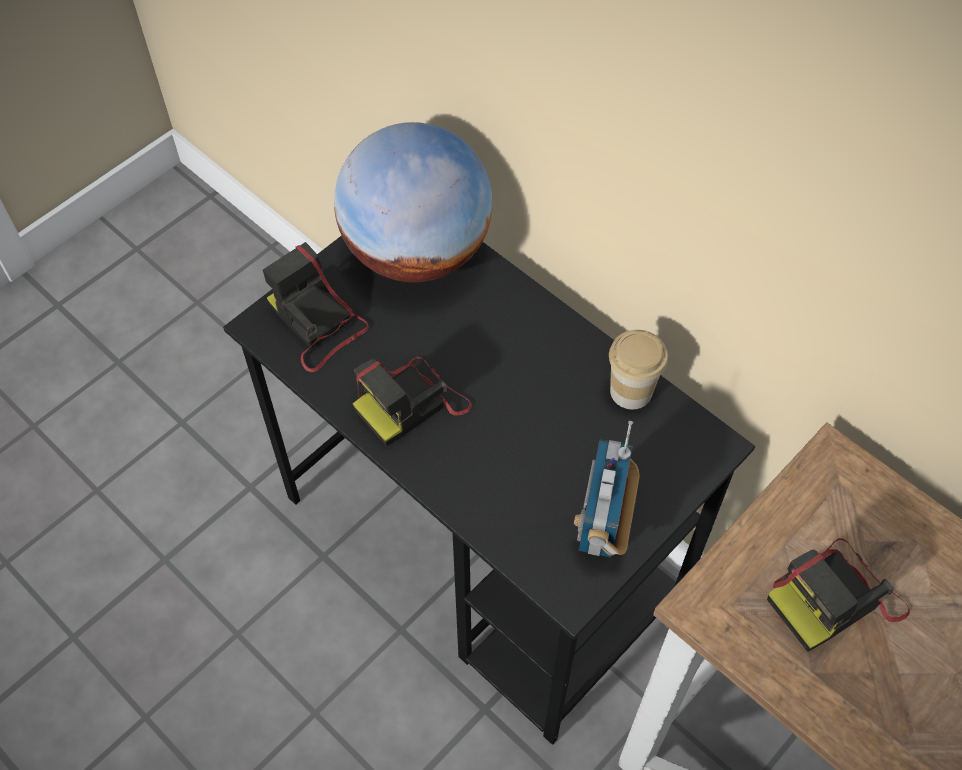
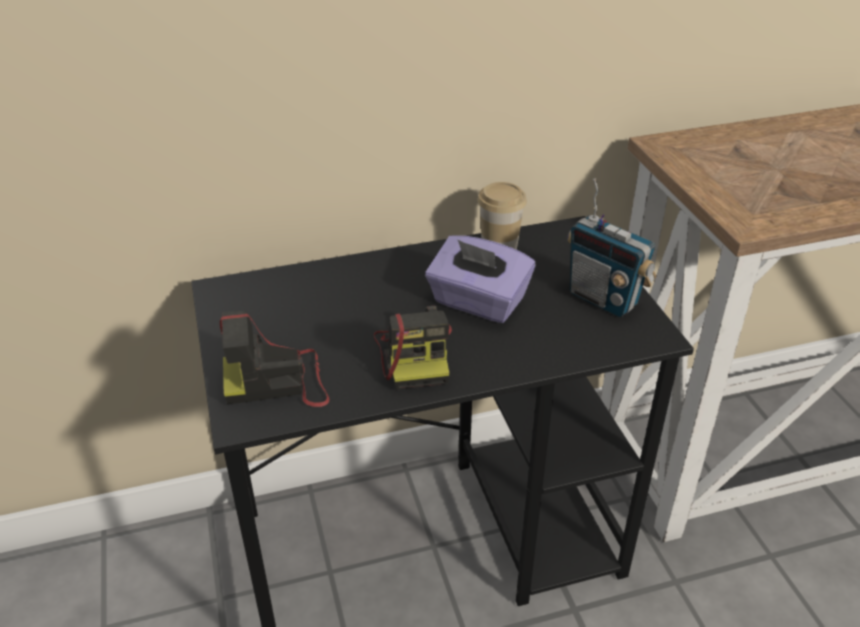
camera: 60 degrees left, 20 degrees down
globe [334,122,493,282] -> none
camera [767,538,910,652] -> none
none -> purple tissue box [425,235,535,323]

